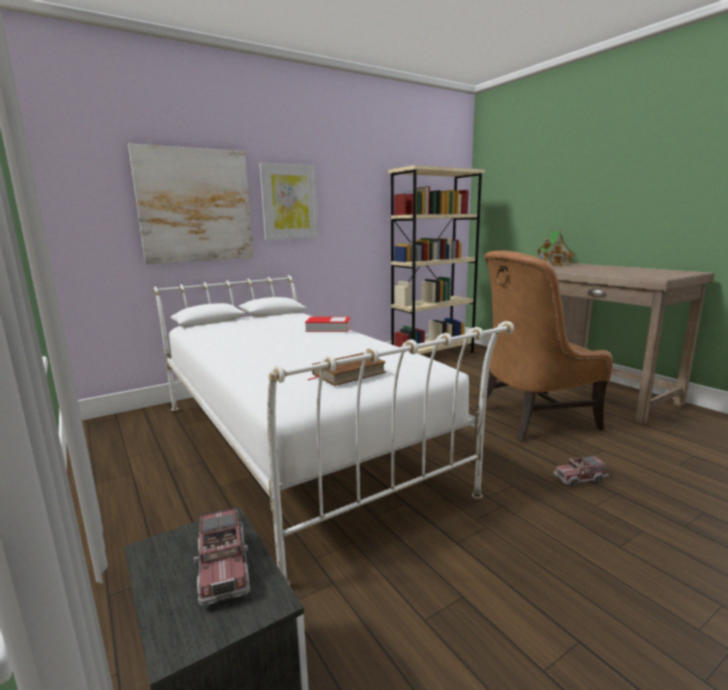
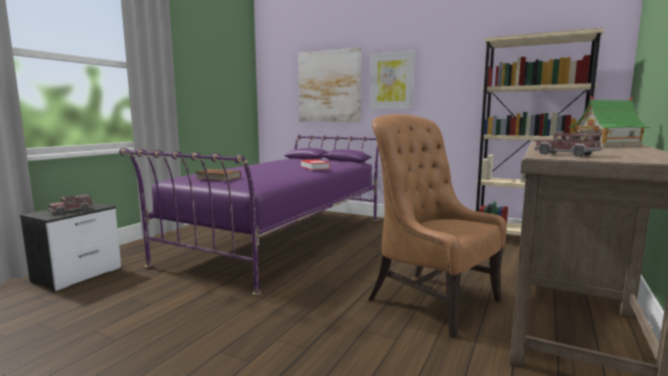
camera: 60 degrees right, 5 degrees down
white bed [153,275,514,585] -> purple bed [119,135,379,296]
toy truck [554,455,609,487] -> toy truck moved to [534,131,603,157]

